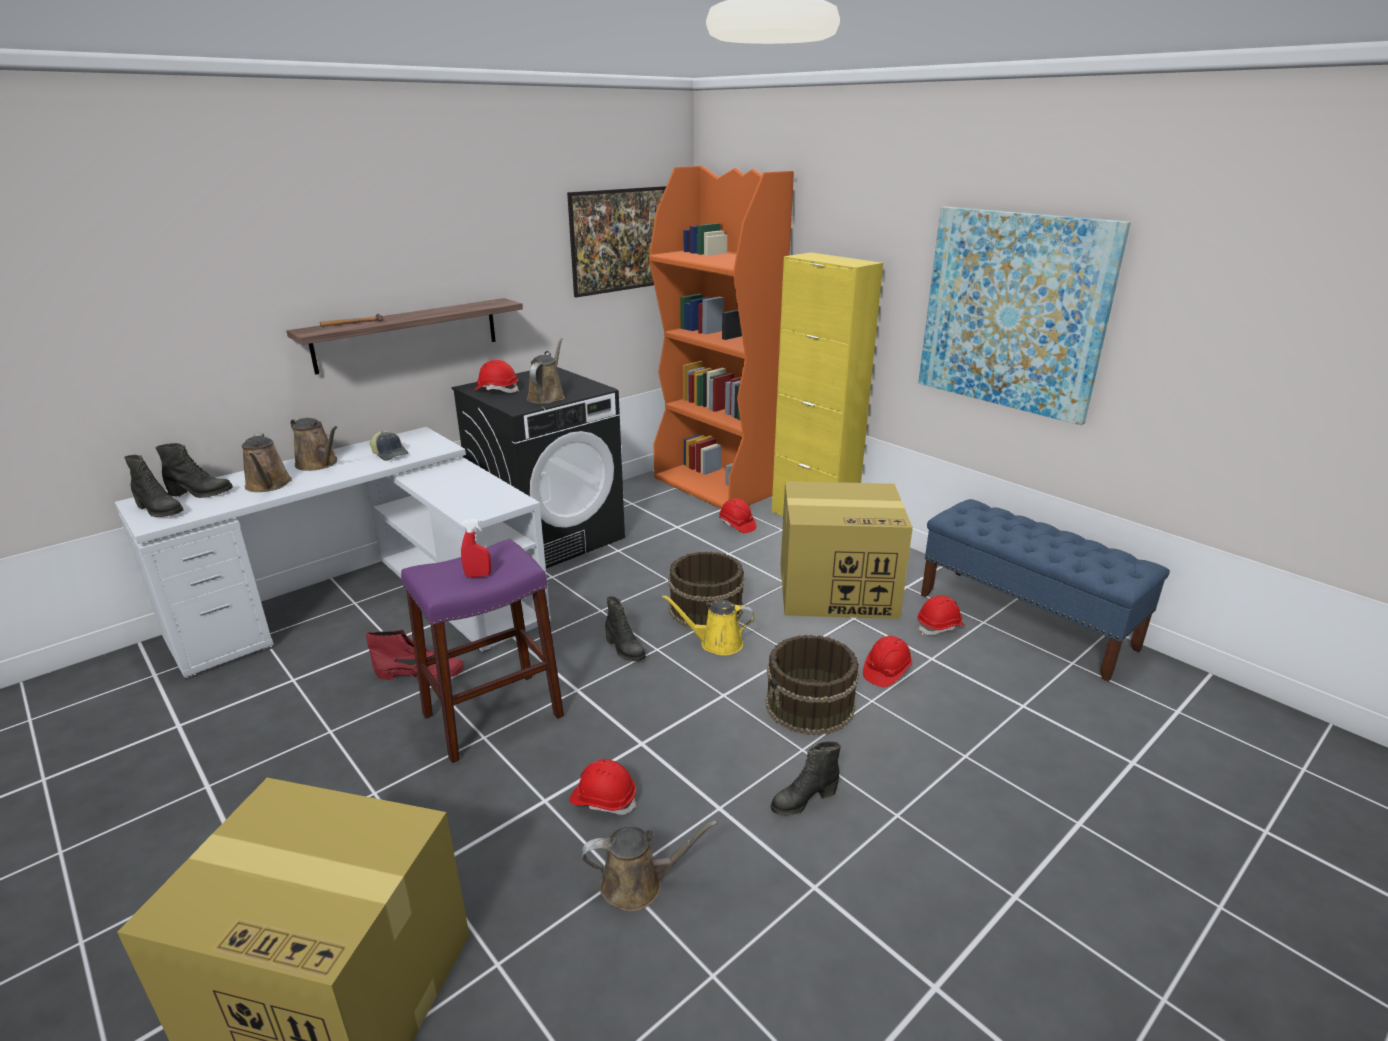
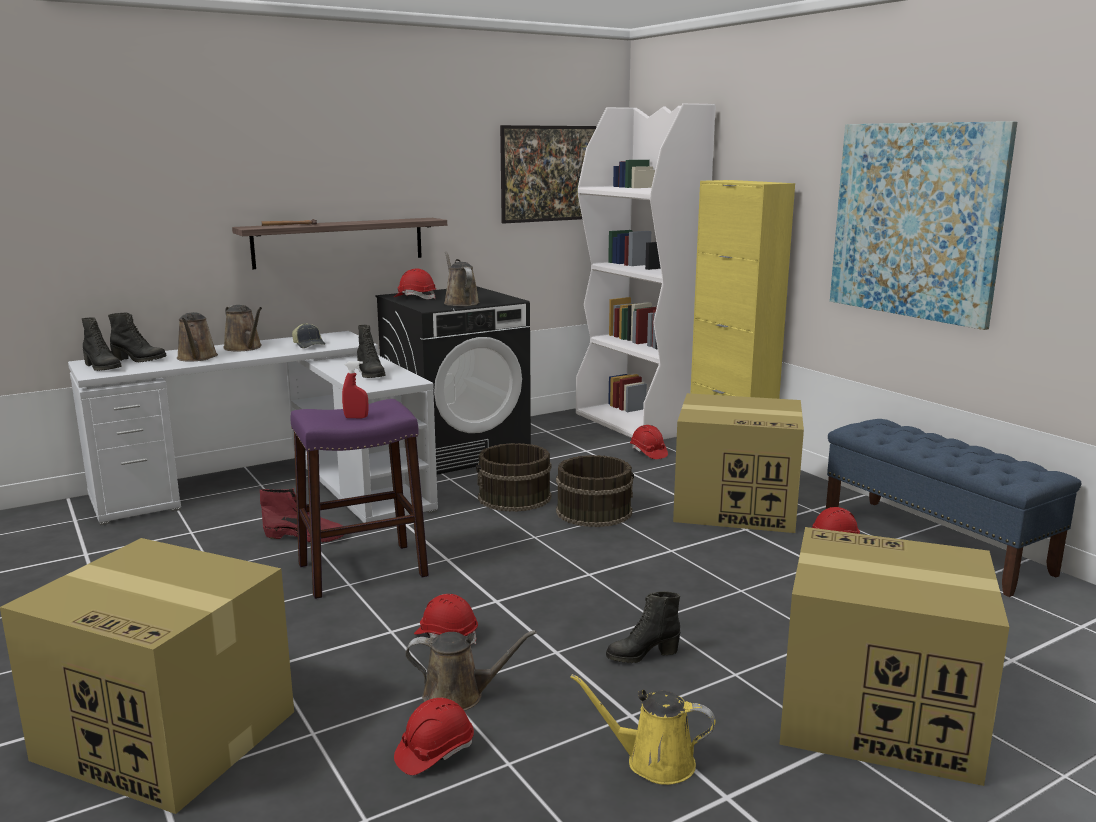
camera: 10 degrees right, 10 degrees down
brown watering can [527,338,565,404] -> brown watering can turned 45 degrees counterclockwise [444,252,480,306]
black boot [605,596,646,661] -> black boot moved to [357,325,386,378]
orange bookcase [649,166,794,509] -> white bookcase [576,103,716,440]
yellow watering can [662,595,755,656] -> yellow watering can moved to [570,674,716,785]
brown bucket [765,635,859,735] -> brown bucket moved to [476,443,551,512]
red hard hat [863,636,912,687] -> red hard hat moved to [394,698,474,775]
none -> cardboard box [779,527,1009,786]

